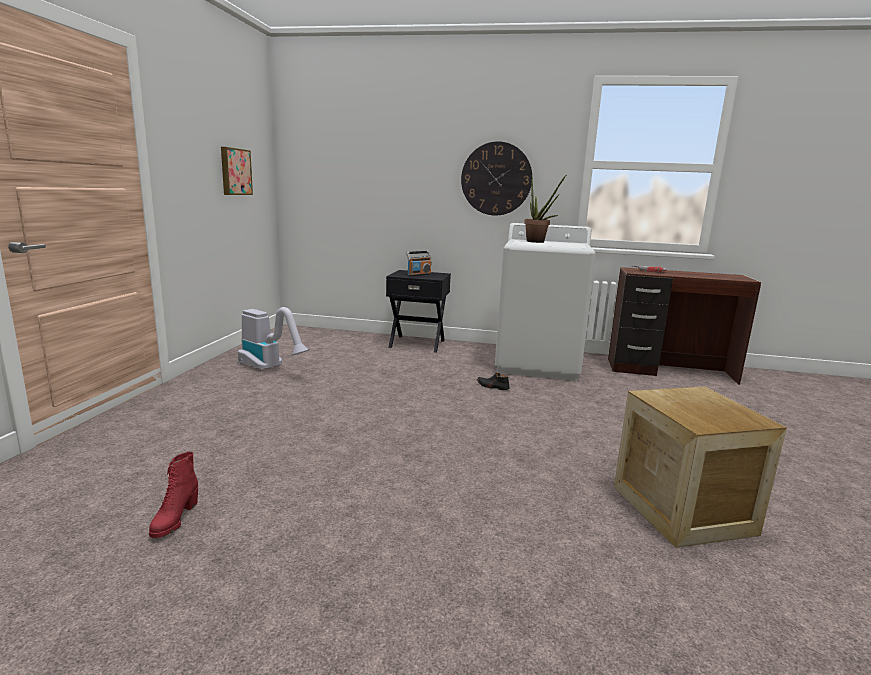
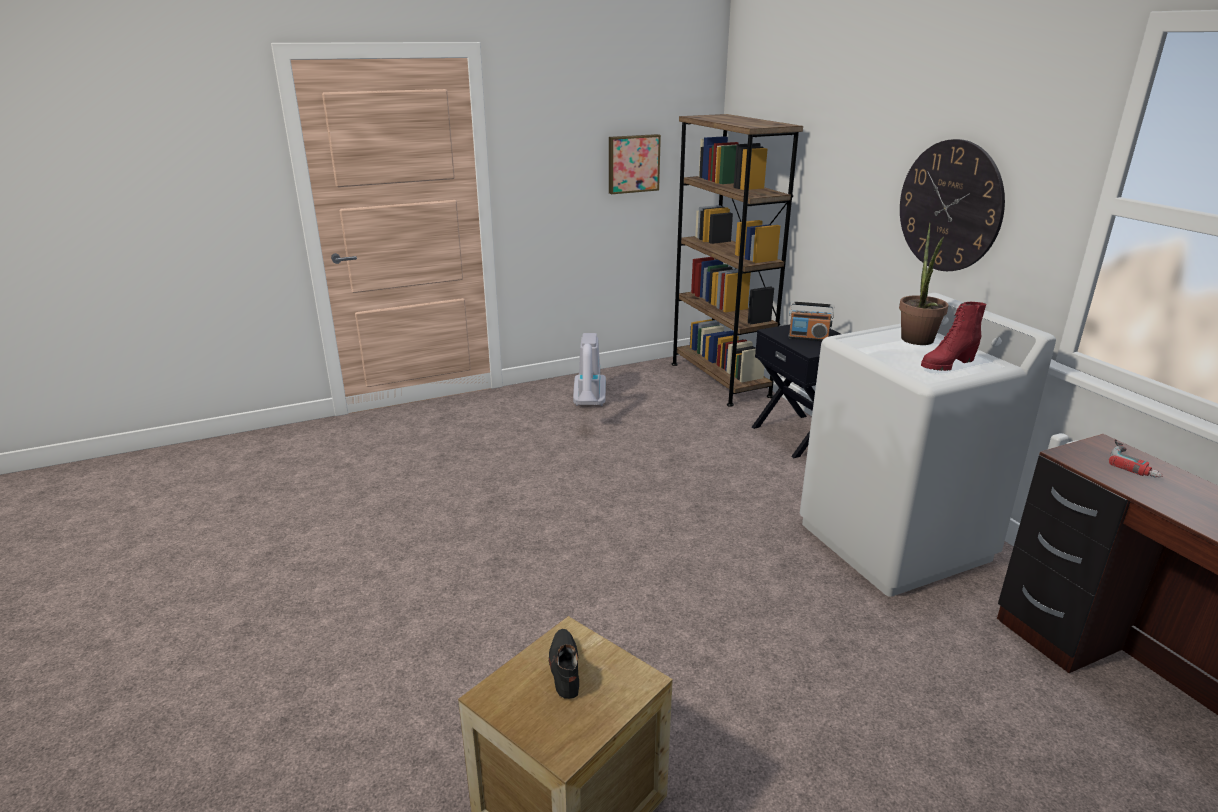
camera: 55 degrees right, 10 degrees up
red boot [149,452,198,538] -> red boot moved to [921,302,986,371]
black shoe [477,373,510,390] -> black shoe moved to [549,629,579,699]
none -> brown bookcase [672,114,803,407]

